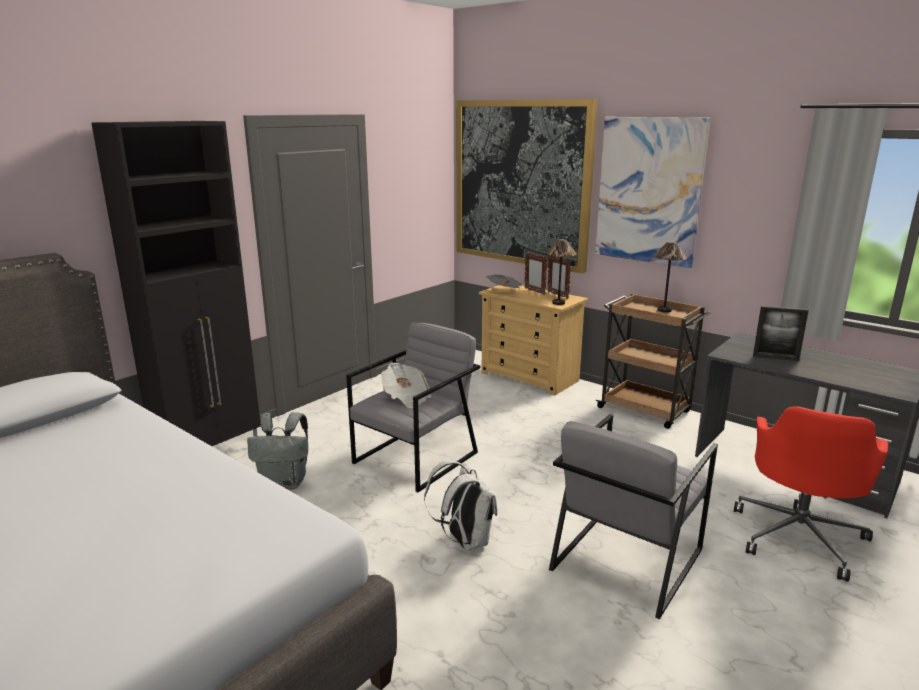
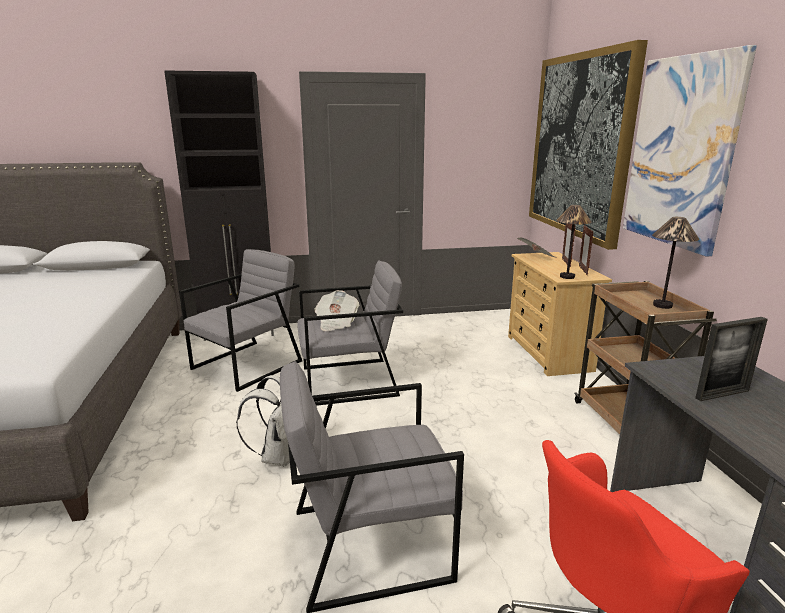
camera: 40 degrees right, 0 degrees up
grey backpack [247,412,308,490] -> grey armchair [179,249,302,392]
picture frame [753,306,809,361] -> picture frame turned 75 degrees counterclockwise [695,317,768,401]

